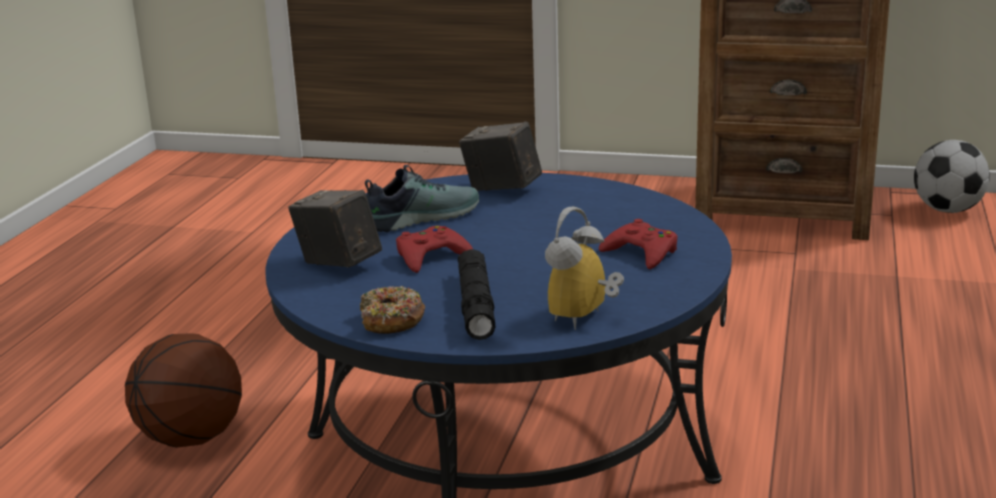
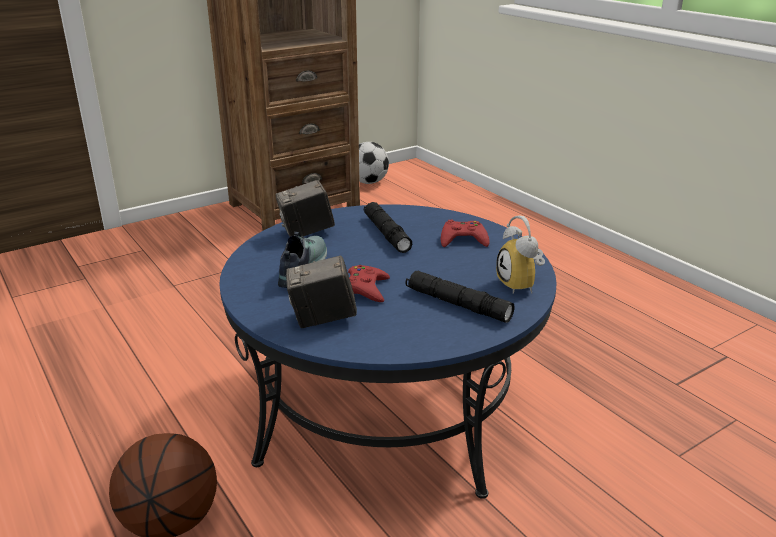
camera: 50 degrees left, 5 degrees up
donut [360,286,425,334] -> none
none -> black flashlight [364,202,412,253]

